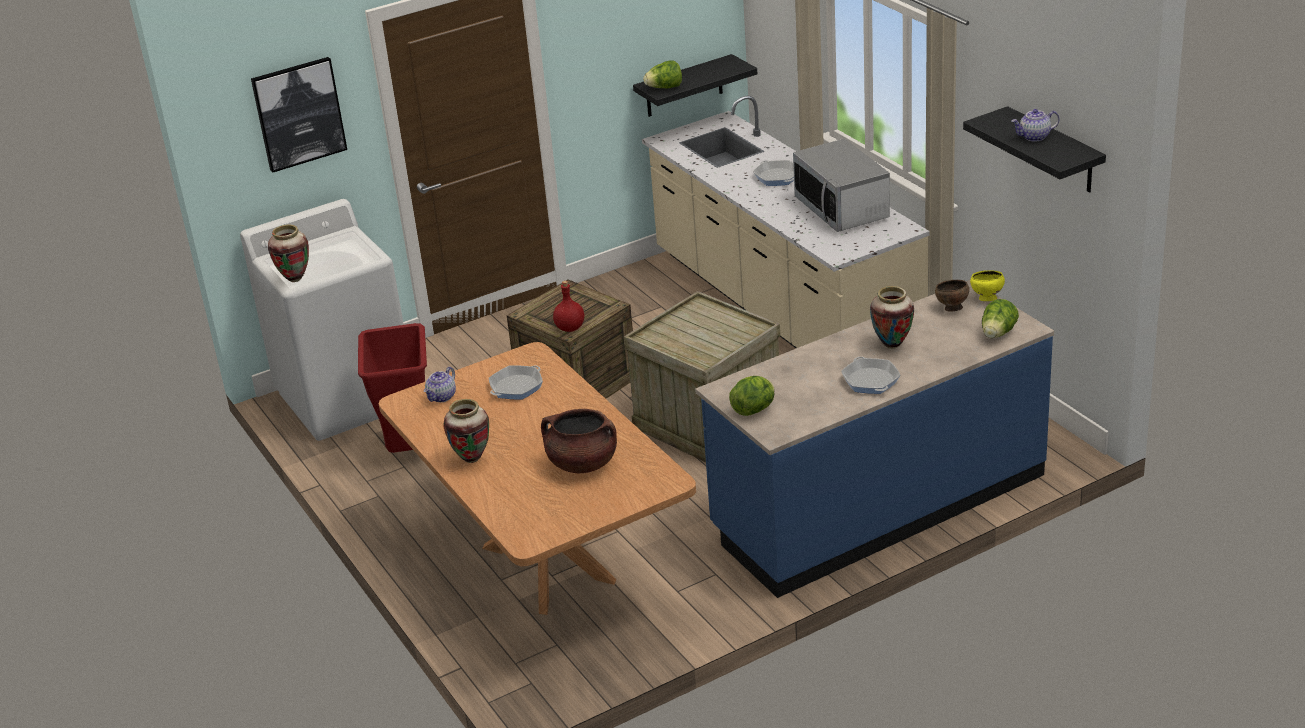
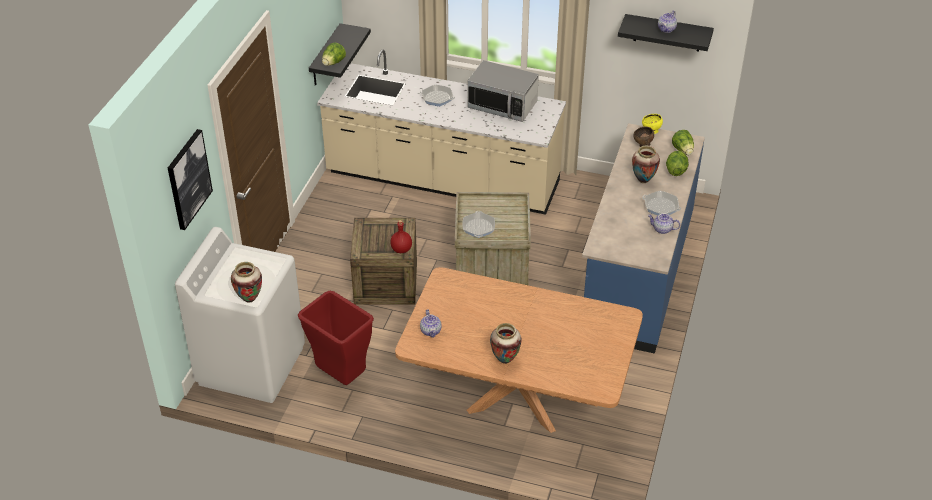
camera: 45 degrees left, 10 degrees up
frying pan [489,365,543,399] -> frying pan moved to [462,211,495,238]
brown cooking pot [541,409,617,473] -> none
lettuce [729,376,775,416] -> lettuce moved to [666,151,689,176]
none -> teapot [648,213,680,234]

